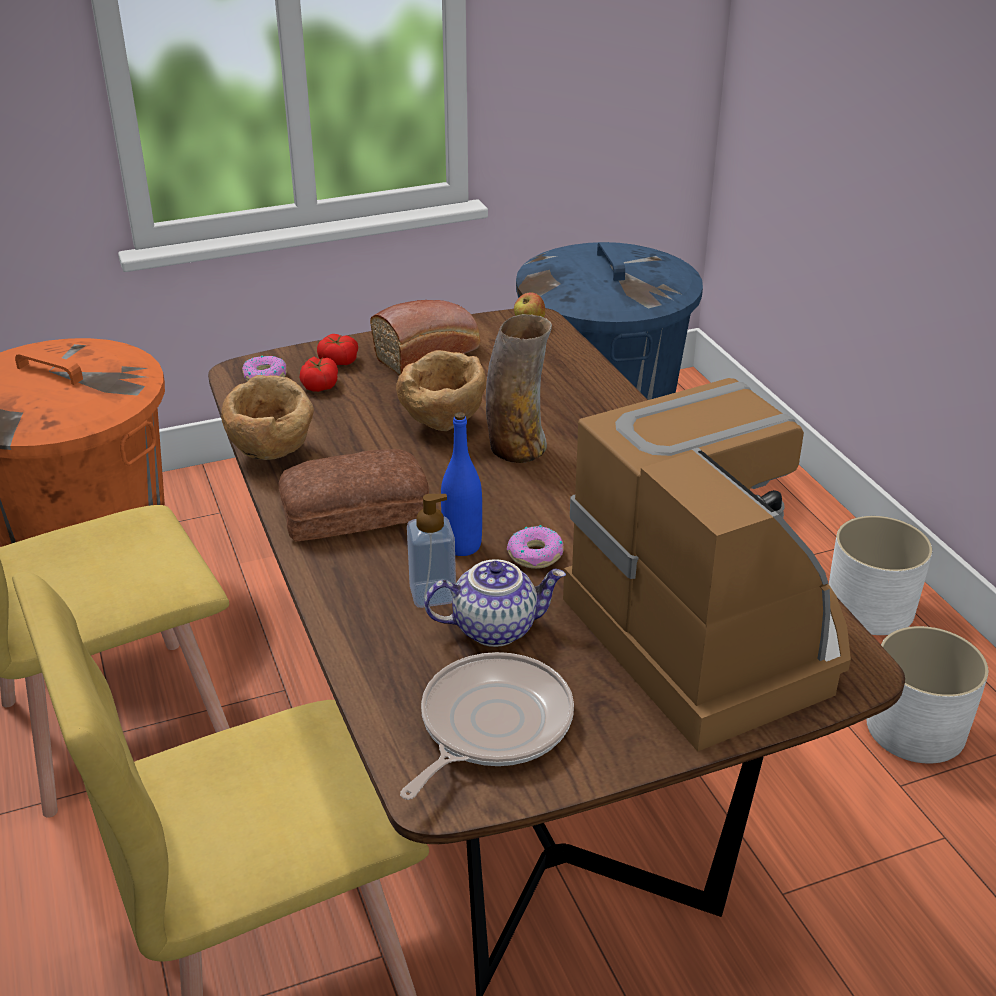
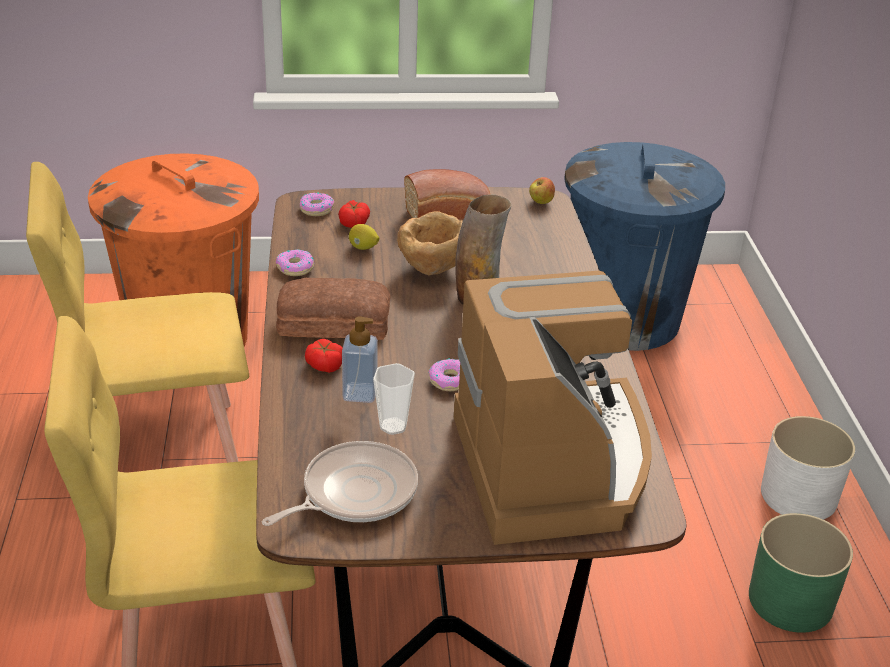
camera: 15 degrees right, 0 degrees up
brown bowl [222,375,314,460] -> donut [276,249,314,276]
tomato [317,334,358,365] -> tomato moved to [305,339,343,373]
teapot [424,559,566,647] -> cup [373,363,415,435]
blue bottle [441,412,482,556] -> none
white planter [866,626,988,764] -> green planter [749,513,853,633]
none -> lemon [349,224,379,250]

